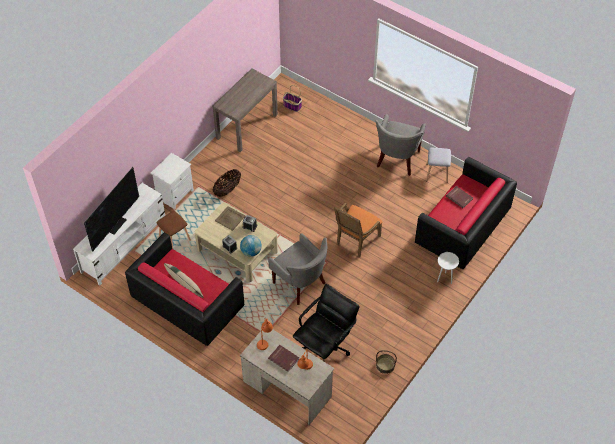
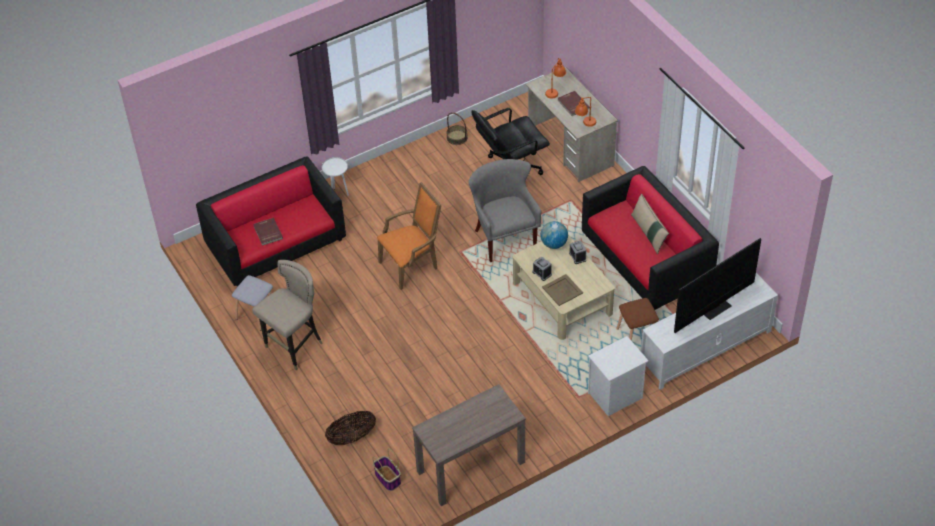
camera: 155 degrees left, 5 degrees down
basket [213,169,241,197] -> basket moved to [325,411,376,445]
grey armchair [375,114,426,176] -> beige stool [252,260,323,370]

